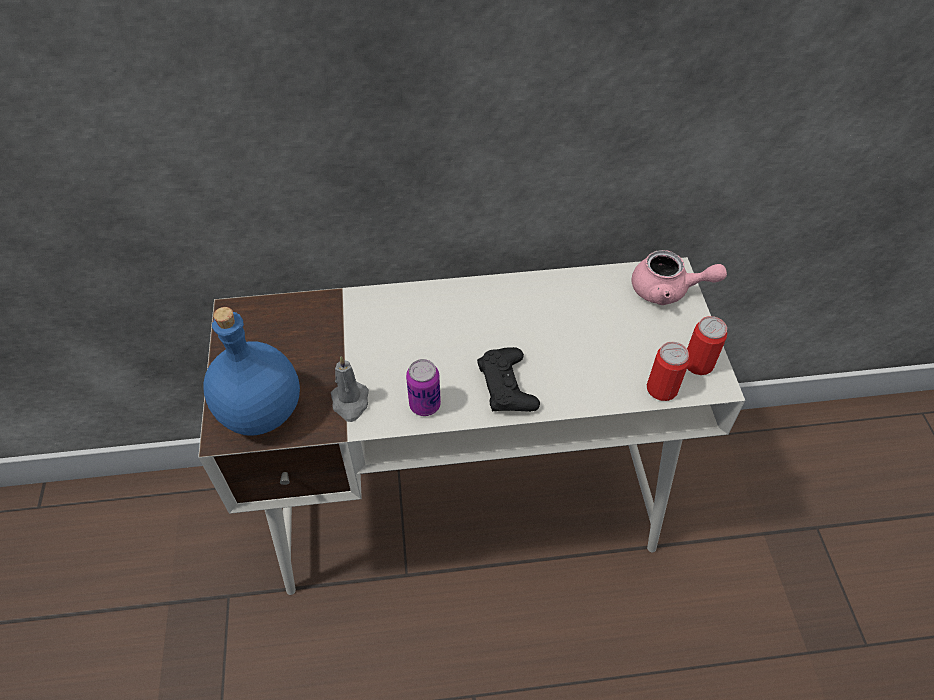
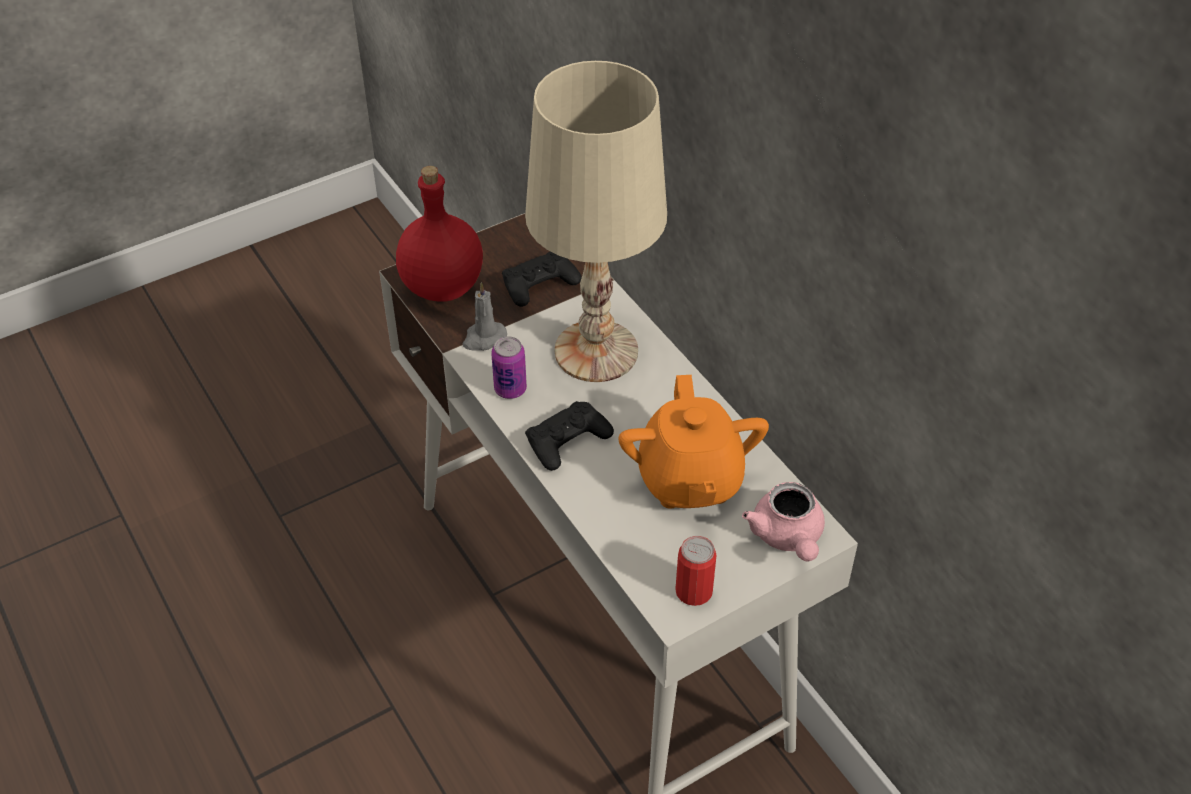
camera: 65 degrees right, 5 degrees down
blue bottle [203,307,300,436] -> red bottle [396,166,483,302]
can [647,342,690,401] -> none
none -> black game controller [502,252,582,307]
none -> beige table lamp [525,61,667,382]
none -> orange teapot [618,375,769,509]

